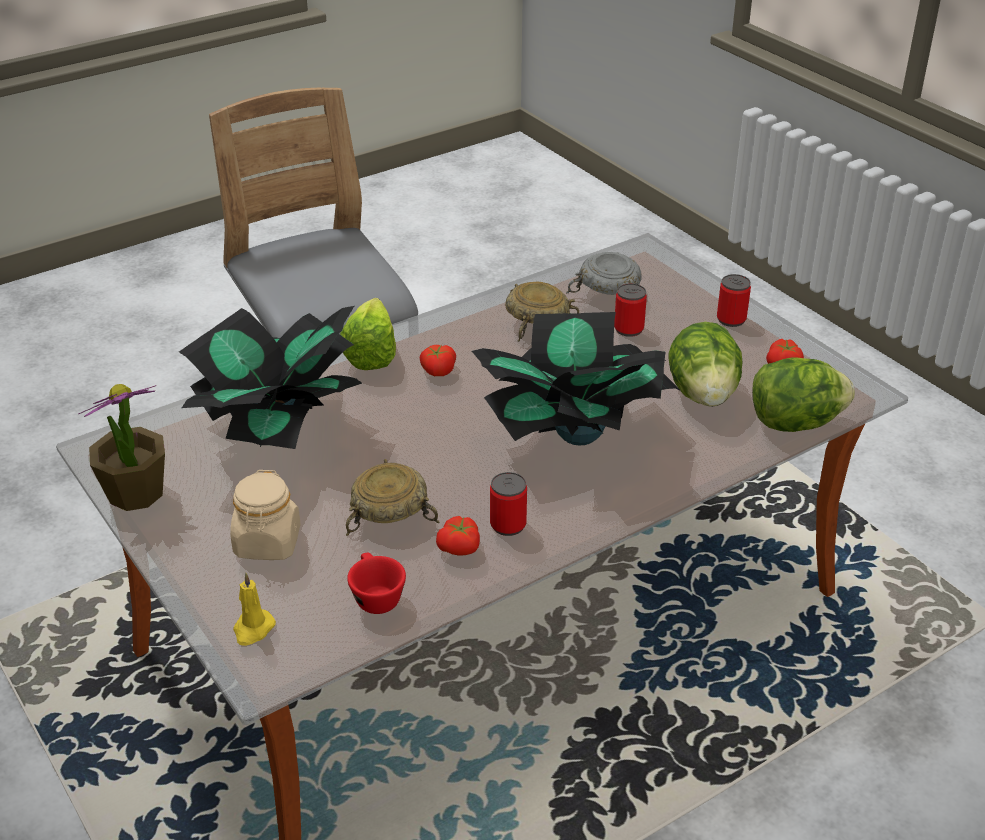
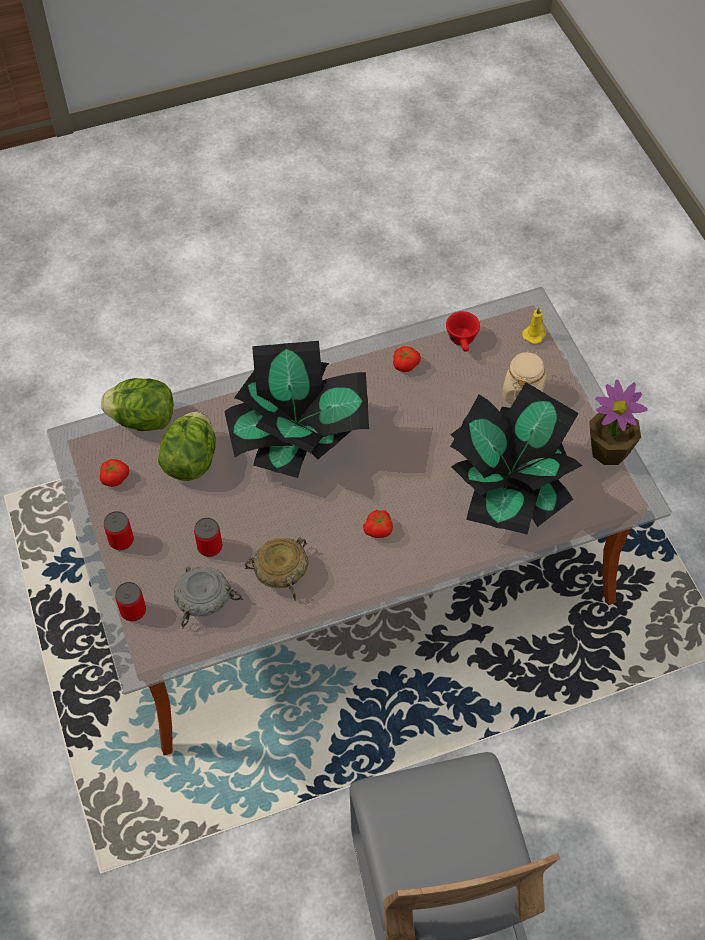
camera: 165 degrees left, 20 degrees up
lettuce [340,298,396,370] -> none
beige bowl [346,459,439,536] -> none
can [490,472,527,536] -> can moved to [115,582,146,621]

